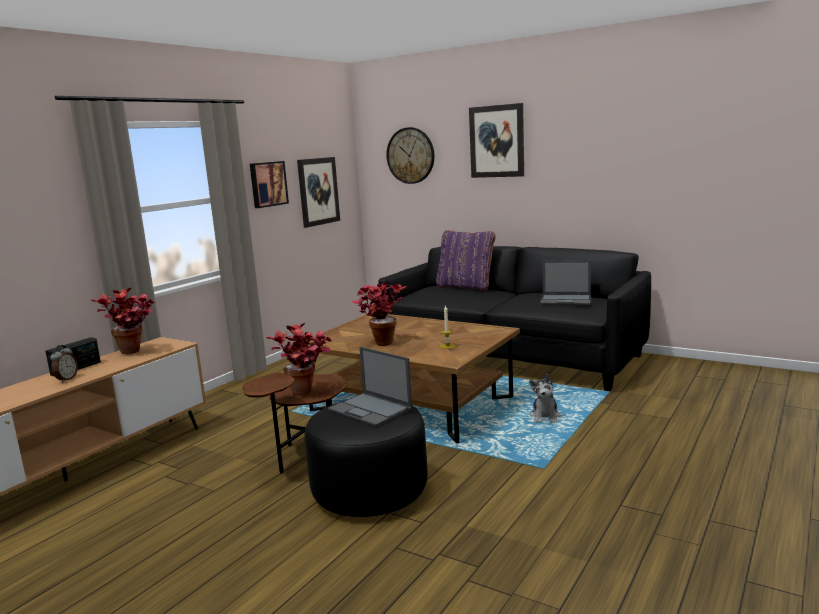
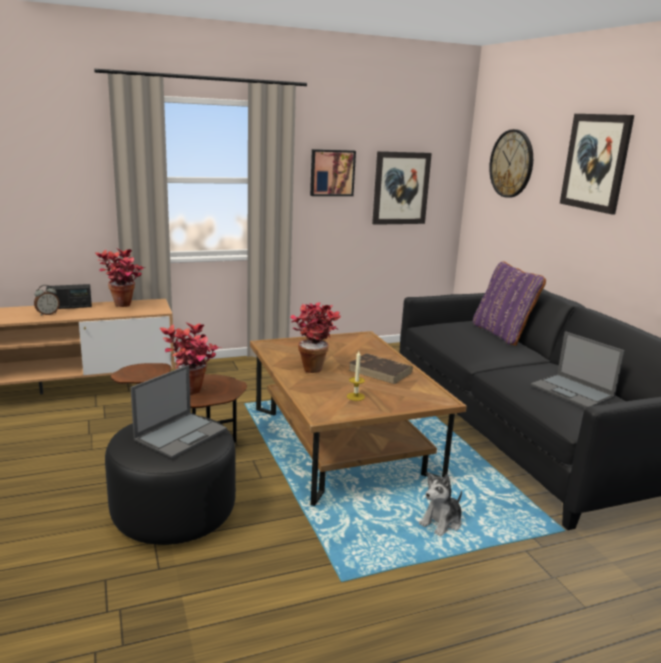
camera: 35 degrees right, 5 degrees up
laptop [328,347,412,427] -> laptop turned 135 degrees counterclockwise [131,365,227,458]
none -> brown book [349,354,413,384]

